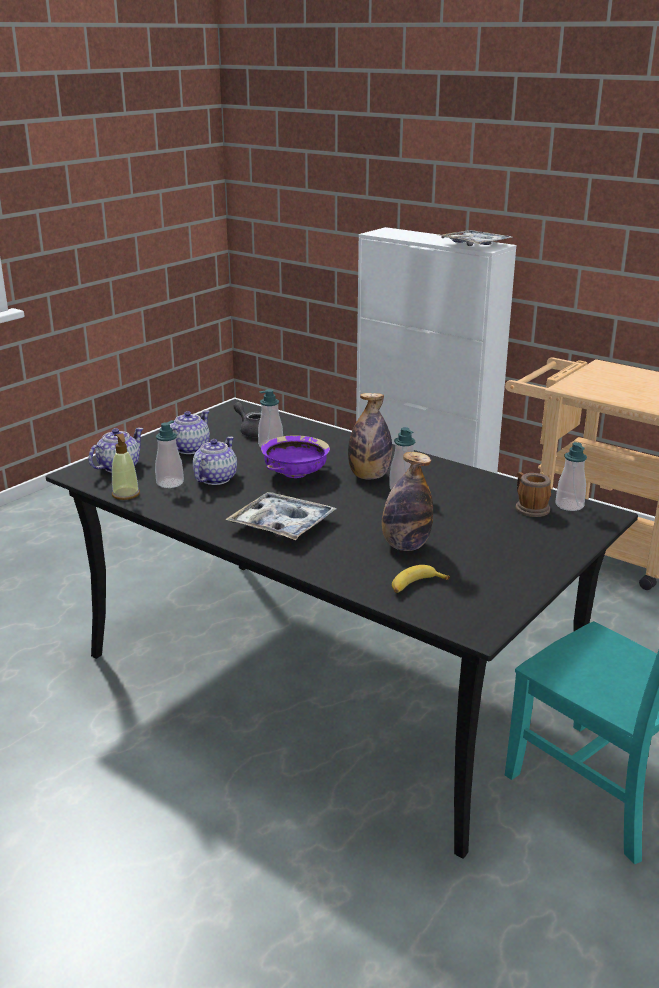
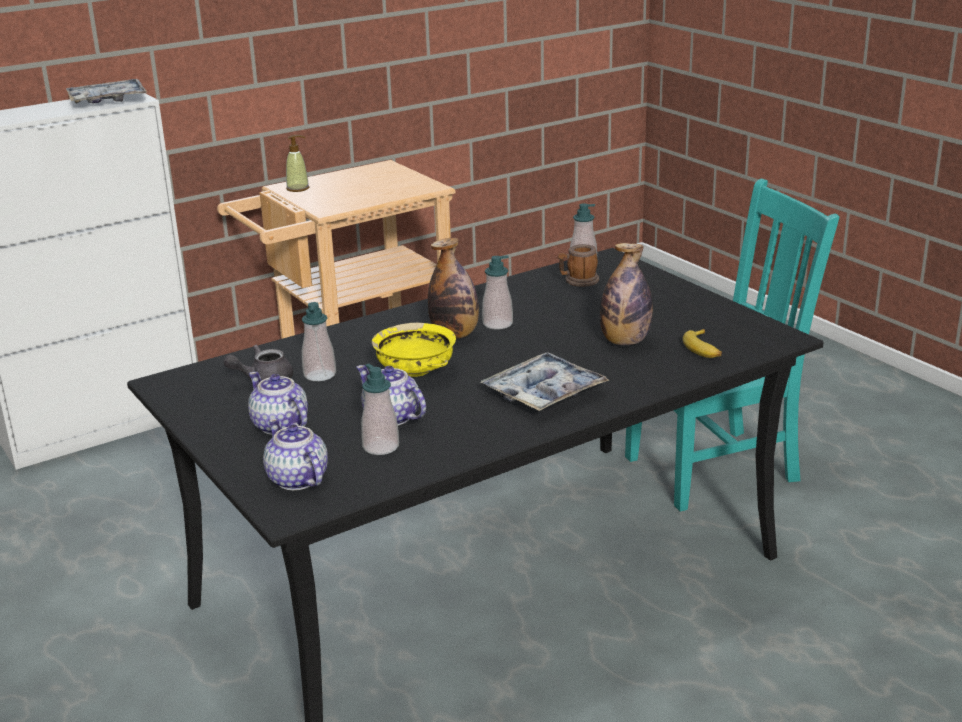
camera: 70 degrees left, 0 degrees up
soap dispenser [112,433,140,500] -> soap dispenser moved to [286,135,309,192]
purple bowl [261,435,330,478] -> yellow bowl [372,323,456,377]

